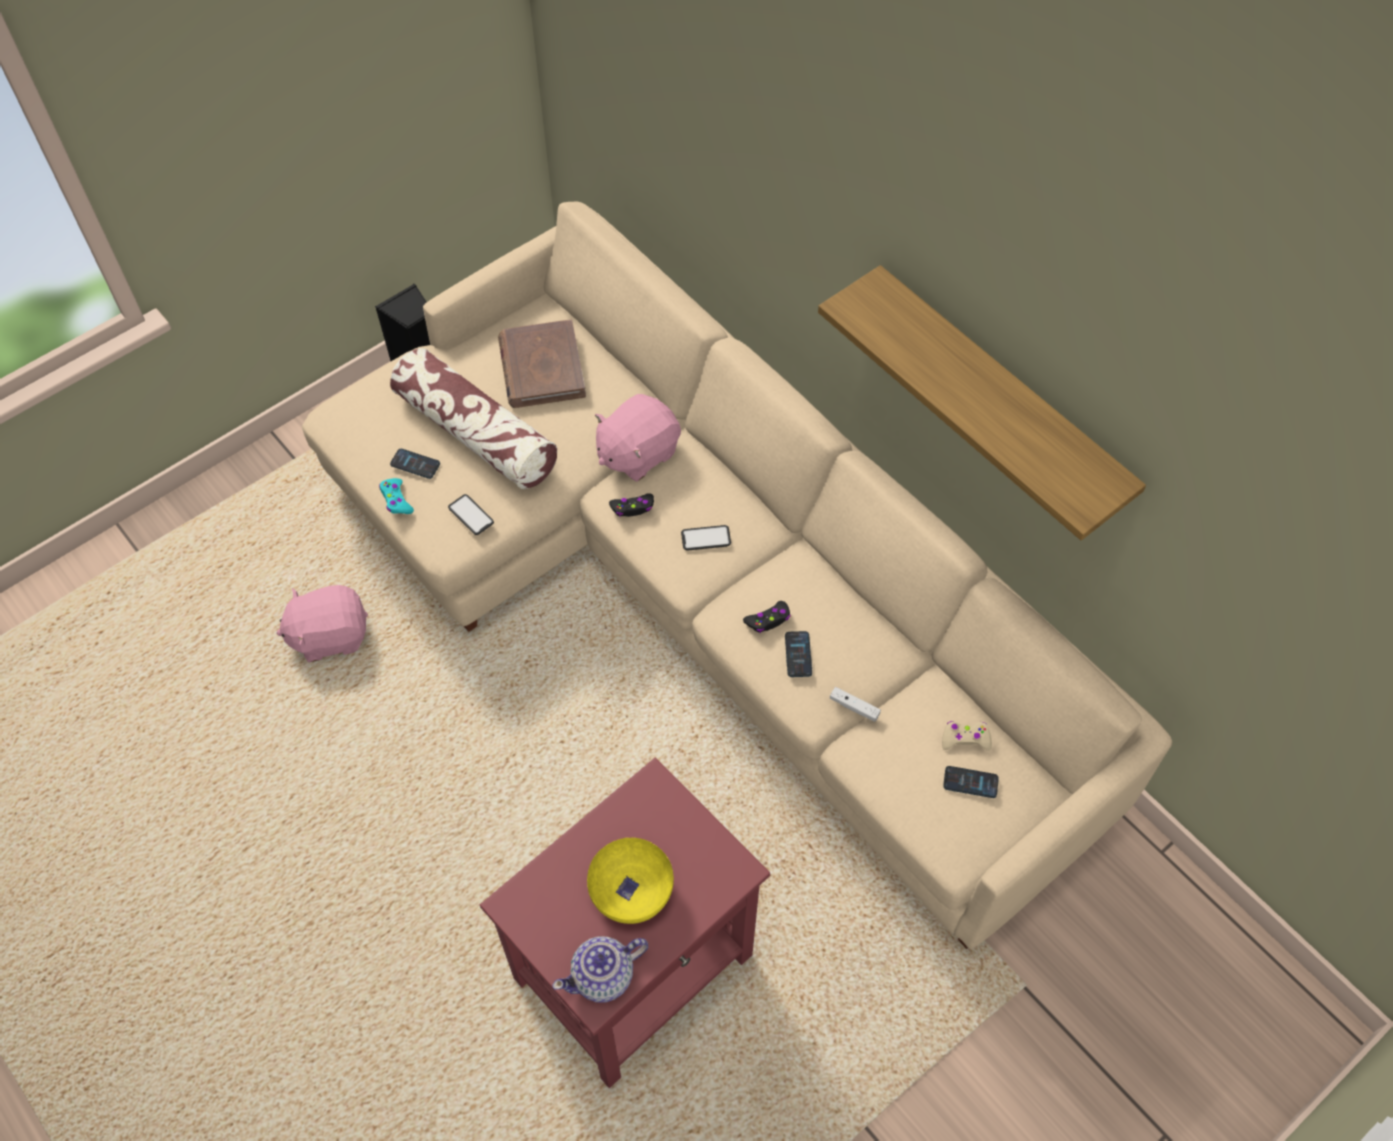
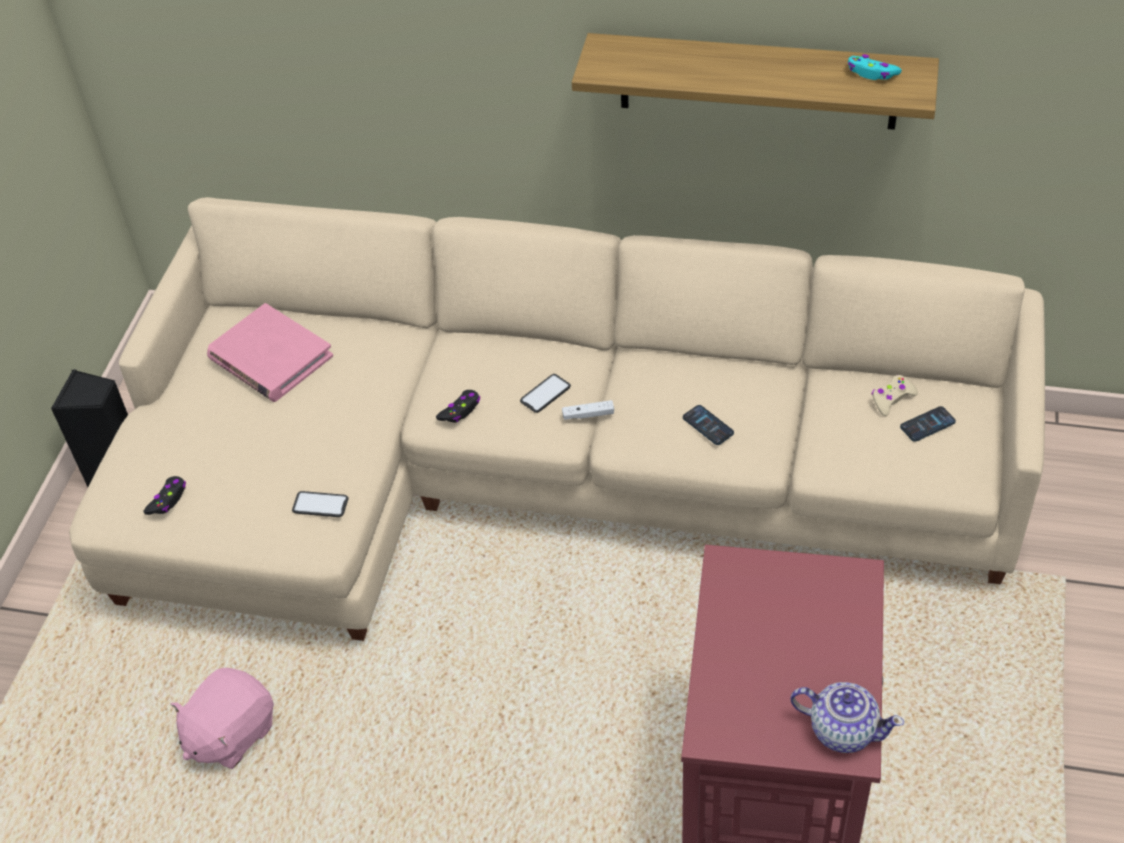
camera: 35 degrees left, 10 degrees down
turquoise game controller [379,478,414,514] -> turquoise game controller moved to [848,54,902,80]
pillow [390,348,557,489] -> none
phone [390,449,440,479] -> none
brown book [498,319,586,408] -> pink book [207,303,333,402]
teapot [552,936,648,1002] -> teapot turned 90 degrees counterclockwise [791,682,904,753]
yellow bowl [587,838,674,924] -> none
pink plush toy [595,394,681,482] -> none
black game controller [743,601,791,633] -> black game controller moved to [143,476,186,515]
white game controller [830,687,881,722] -> white game controller moved to [562,400,614,420]

